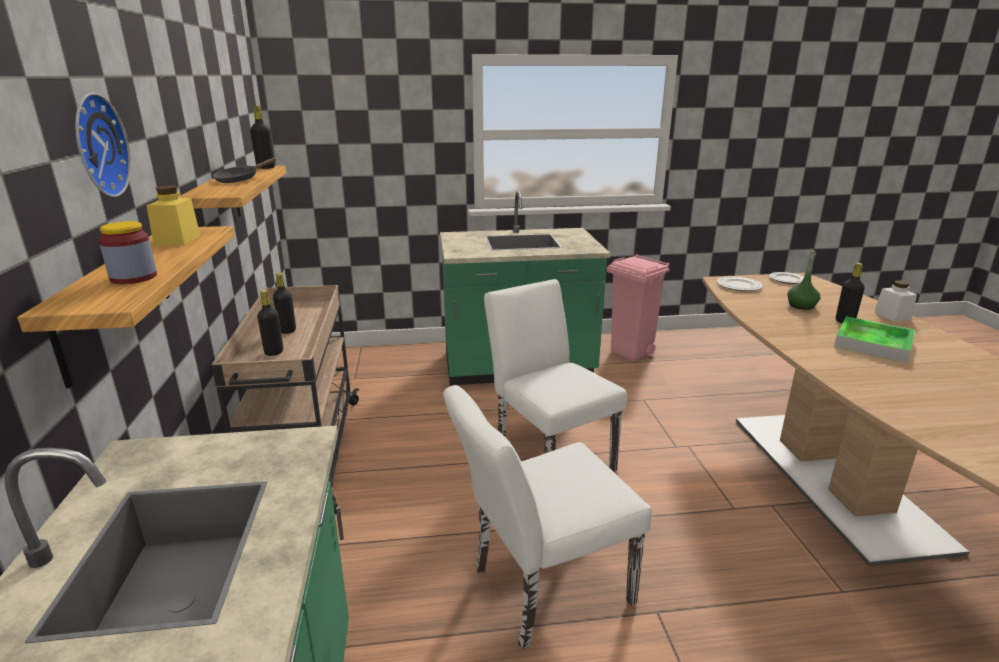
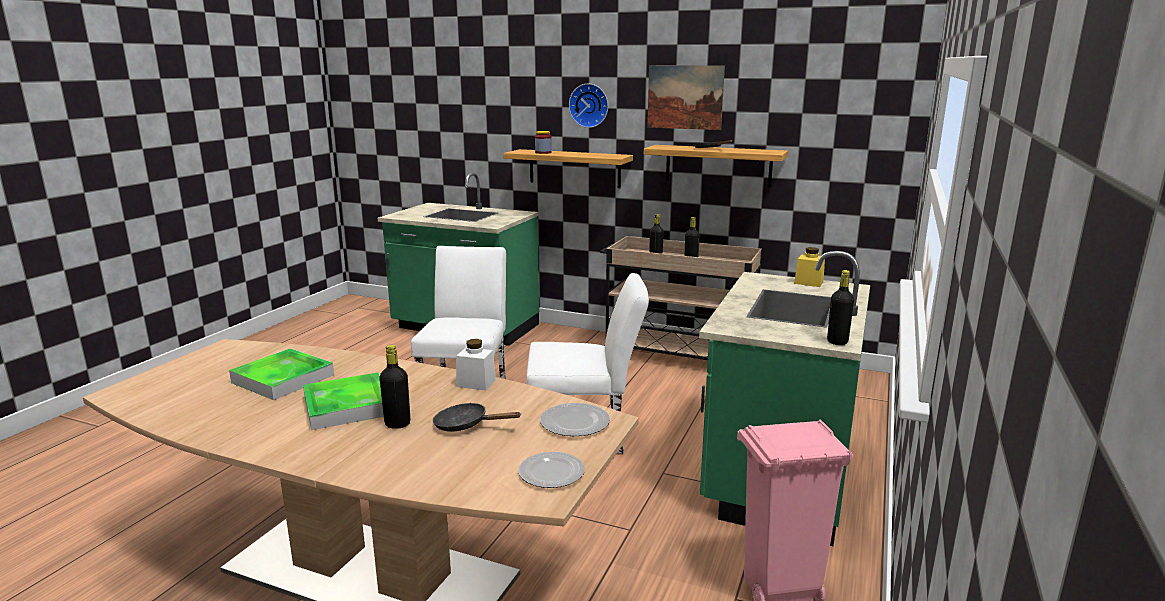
camera: 120 degrees right, 5 degrees down
yellow jar [146,185,201,245] -> yellow jar moved to [794,247,825,287]
black bottle [250,106,275,169] -> black bottle moved to [827,270,854,345]
green bottle [787,251,820,310] -> black frying pan [433,403,521,432]
white jar [874,280,917,322] -> white jar moved to [456,339,496,391]
none -> tray [229,348,334,400]
none -> picture [647,65,725,130]

